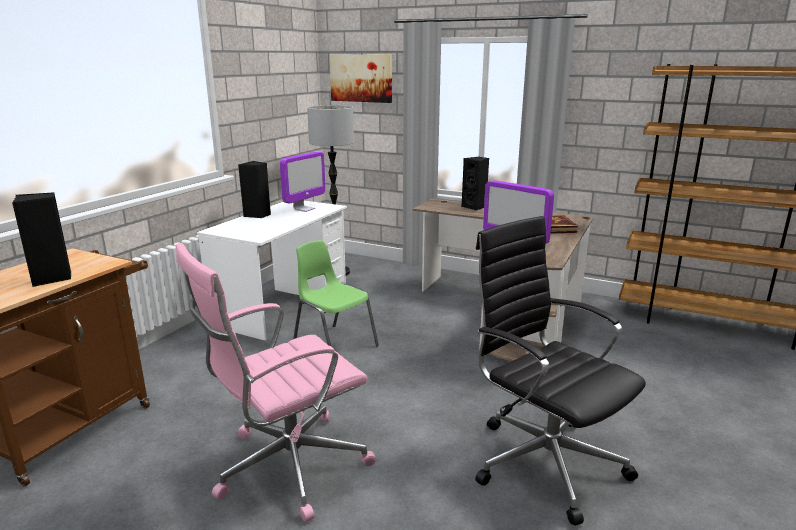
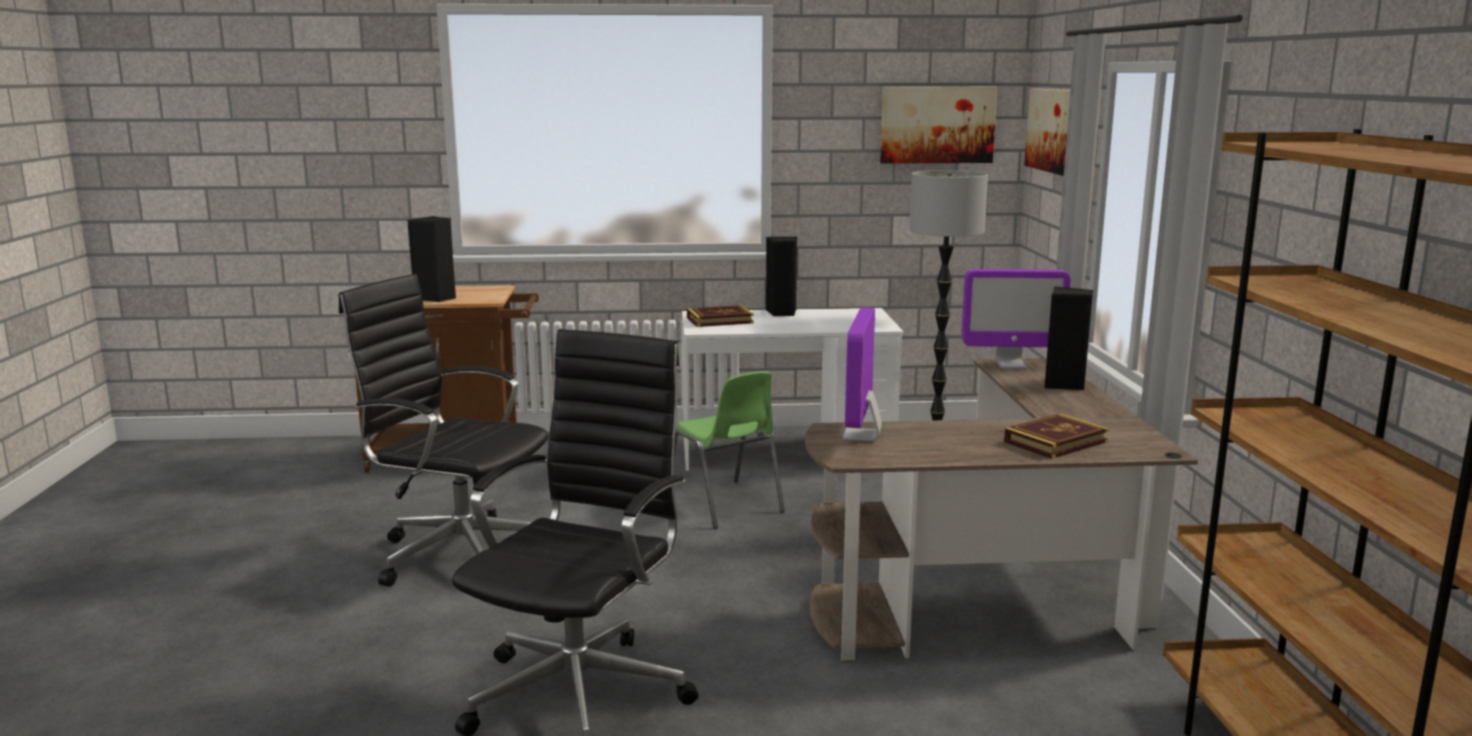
camera: 60 degrees right, 5 degrees down
pink office chair [176,243,376,522] -> black office chair [339,274,549,587]
monitor [280,152,326,212] -> monitor moved to [961,269,1071,369]
green chair [293,240,379,346] -> green chair turned 135 degrees clockwise [673,371,785,529]
none -> book [687,305,754,327]
none -> picture [880,87,997,164]

